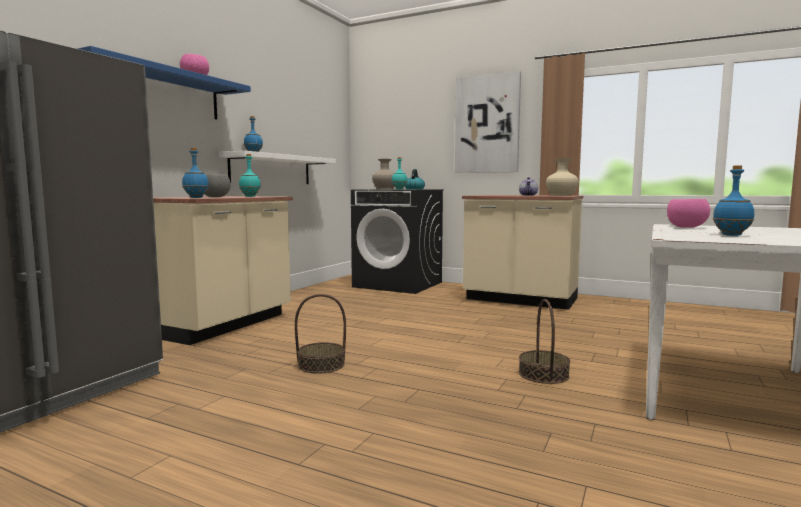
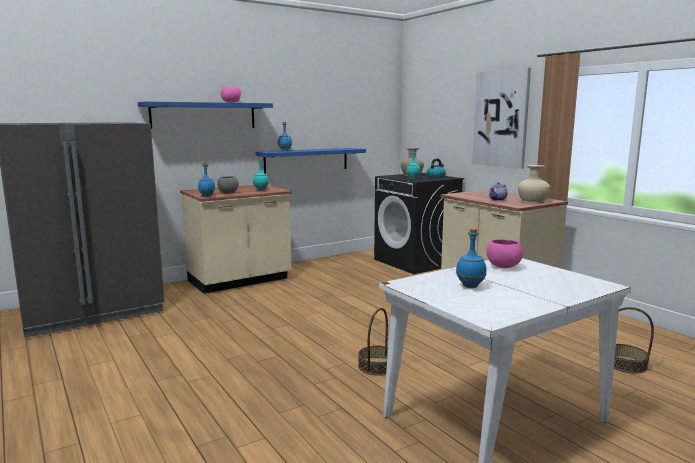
camera: 30 degrees right, 5 degrees up
white shelf [219,151,336,184] -> blue shelf [255,148,366,174]
basket [295,294,346,373] -> basket moved to [614,307,654,373]

